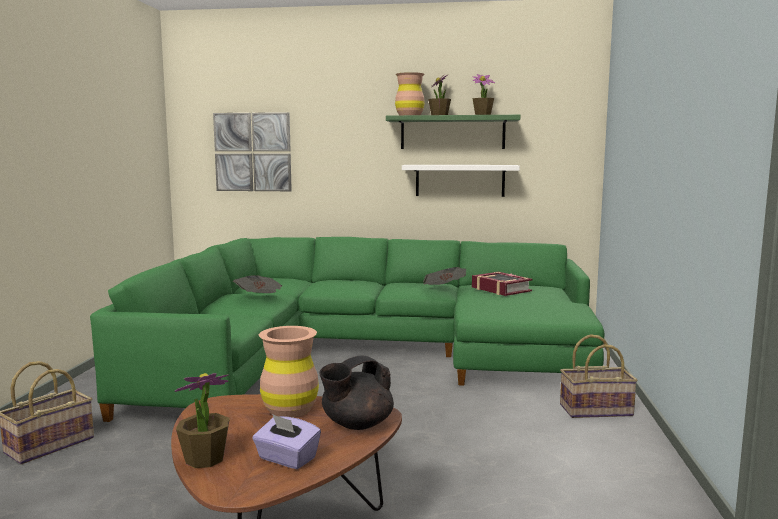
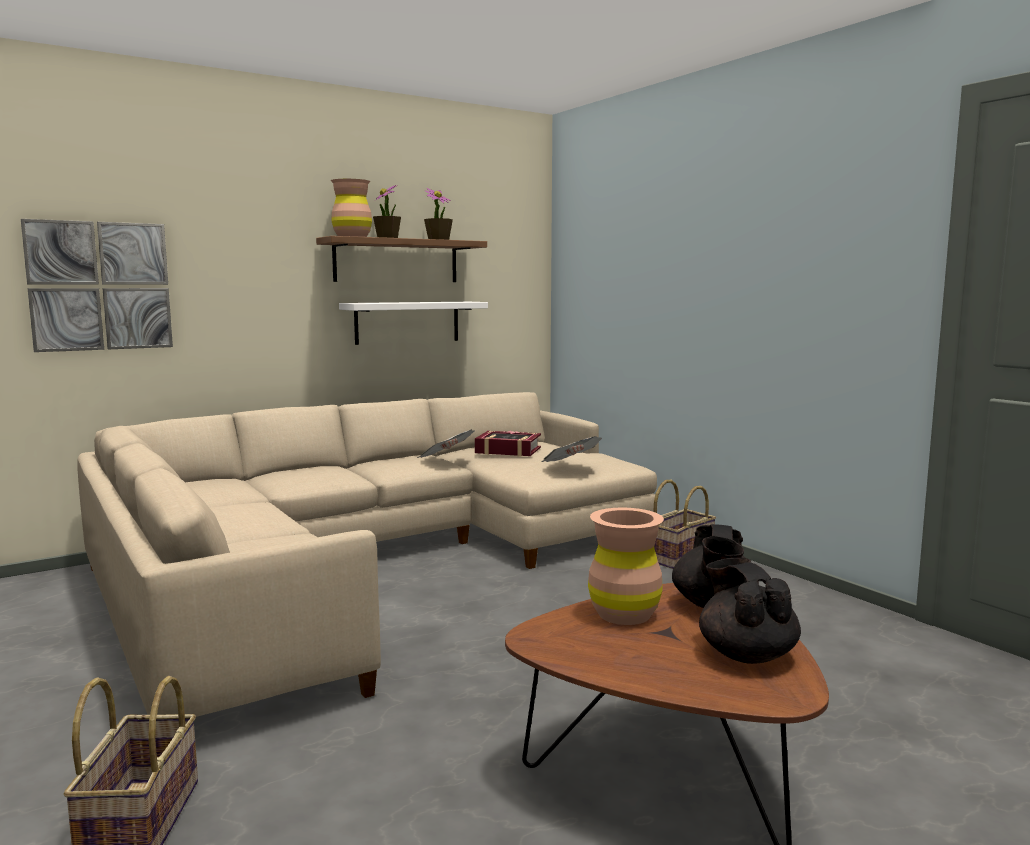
camera: 40 degrees left, 0 degrees up
green sofa [90,237,604,422] -> beige sofa [78,392,657,717]
potted plant [175,373,230,468] -> none
newspaper [233,275,282,293] -> newspaper moved to [541,436,602,462]
purple tissue box [252,414,321,469] -> black teapot [699,558,801,664]
green shelf [386,115,520,149] -> brown shelf [316,236,487,282]

